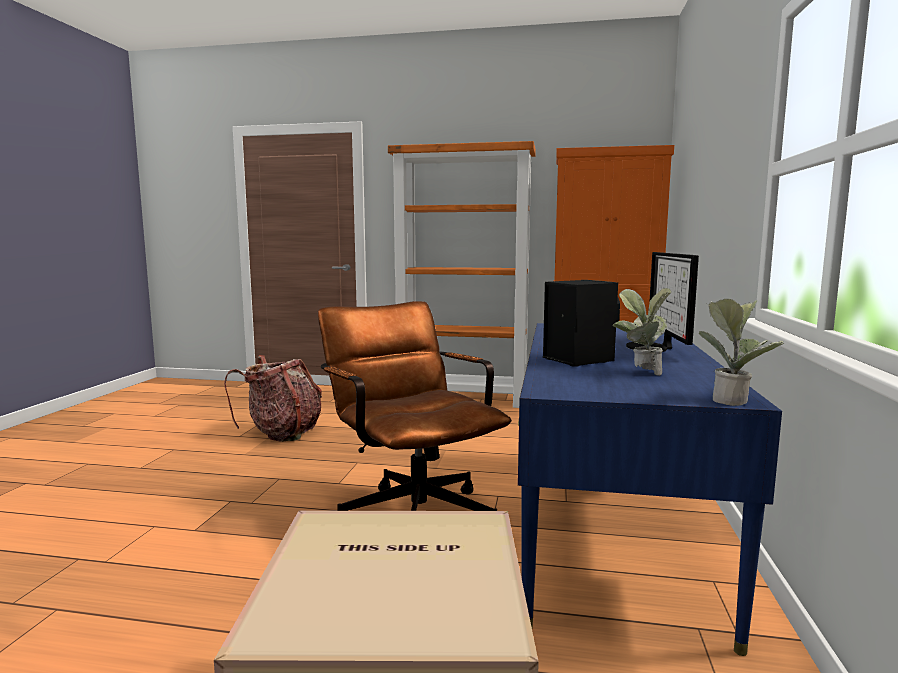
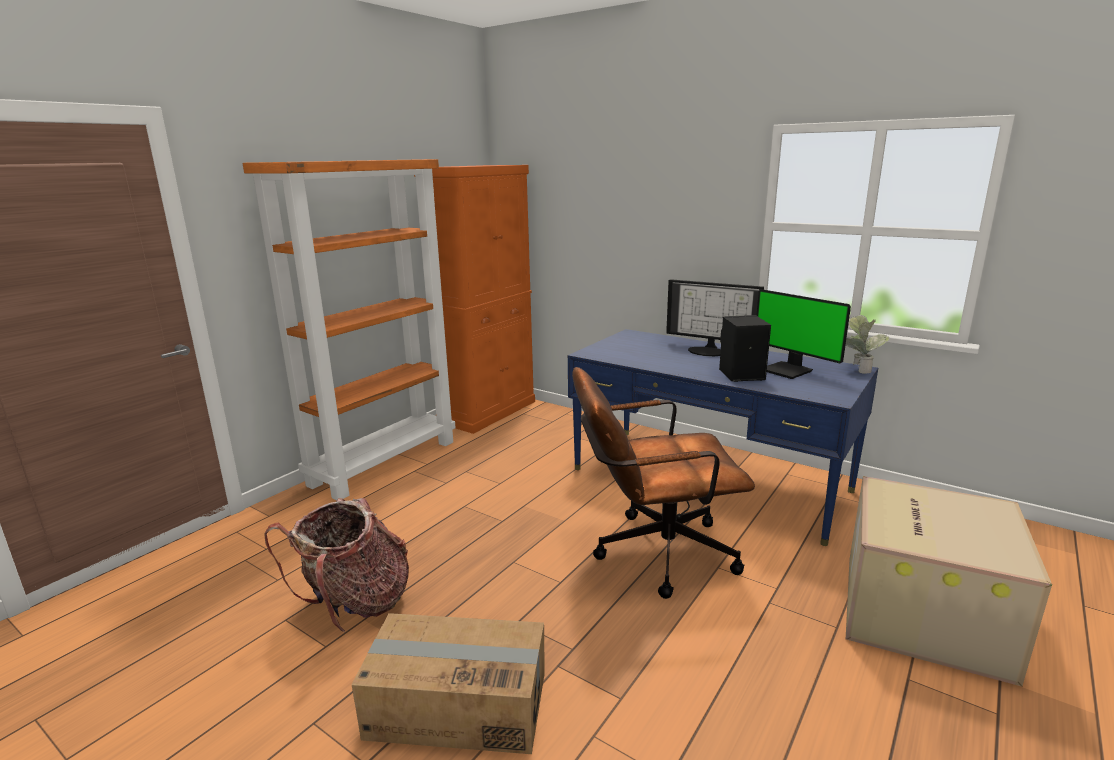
camera: 65 degrees left, 10 degrees up
potted plant [612,288,672,376] -> monitor [756,289,851,379]
none -> cardboard box [352,613,545,754]

